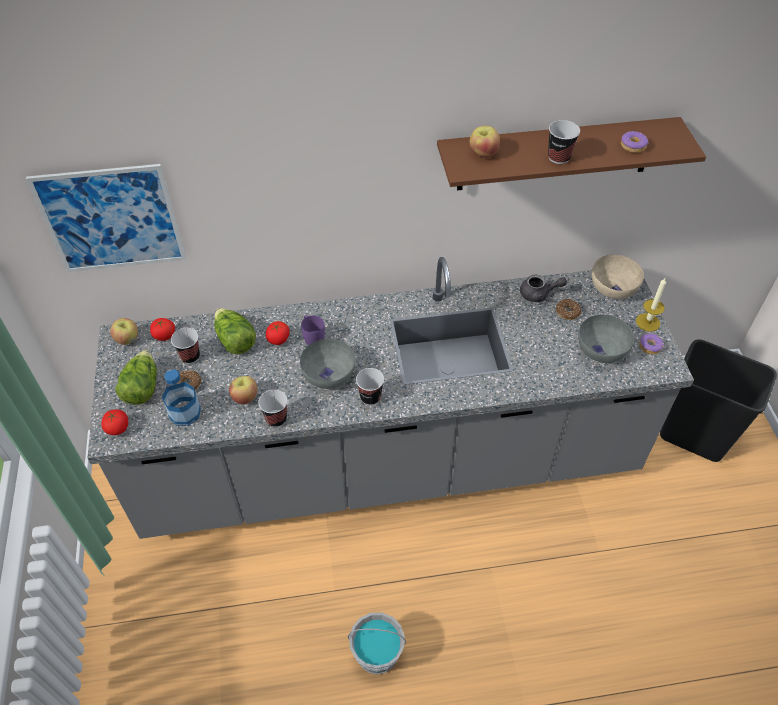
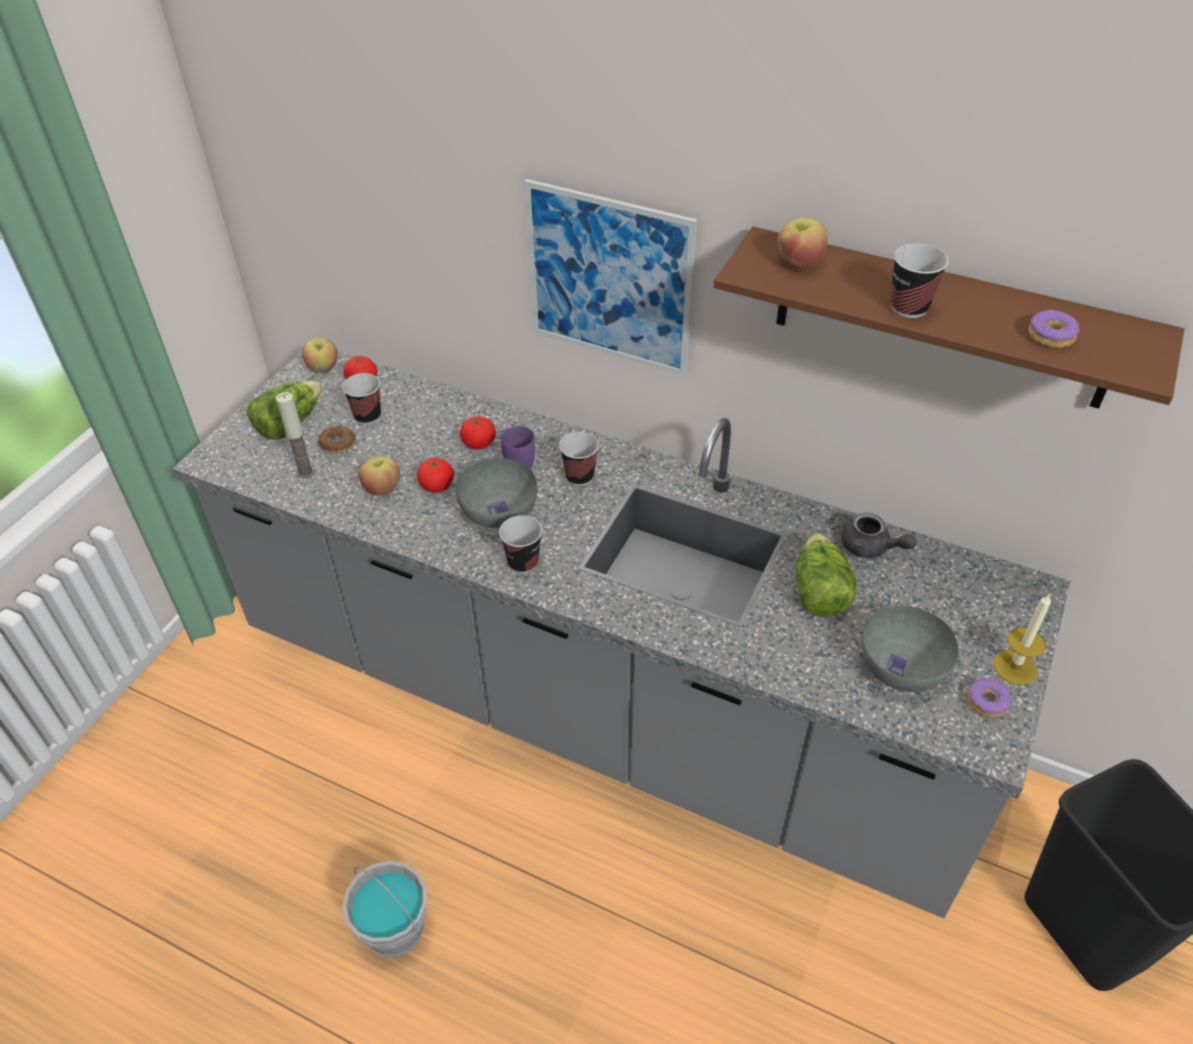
camera: 35 degrees right, 5 degrees down
picture [26,164,186,272] -> picture moved to [524,179,697,376]
tomato [102,409,128,435] -> tomato moved to [417,458,454,493]
bottle [162,369,201,426] -> candle [276,392,314,479]
lettuce [214,308,256,354] -> lettuce moved to [796,533,857,616]
cup [258,390,288,427] -> cup moved to [559,432,599,486]
donut [556,299,581,320] -> none
beige bowl [592,255,644,299] -> none

